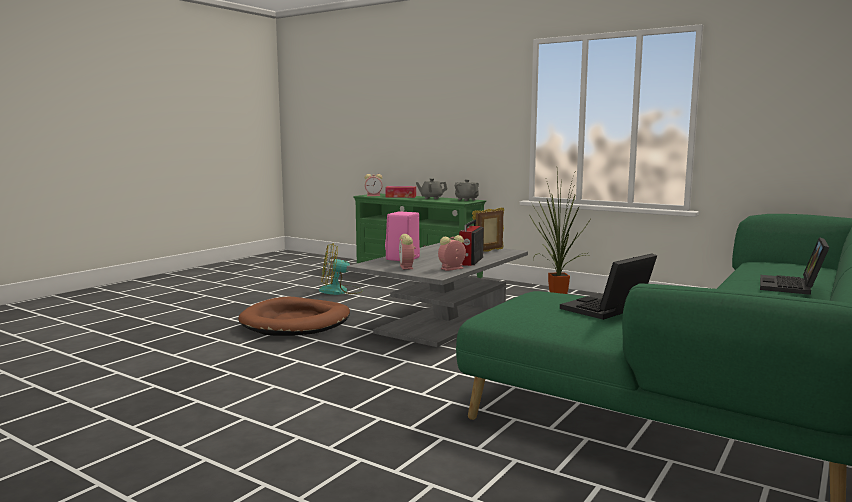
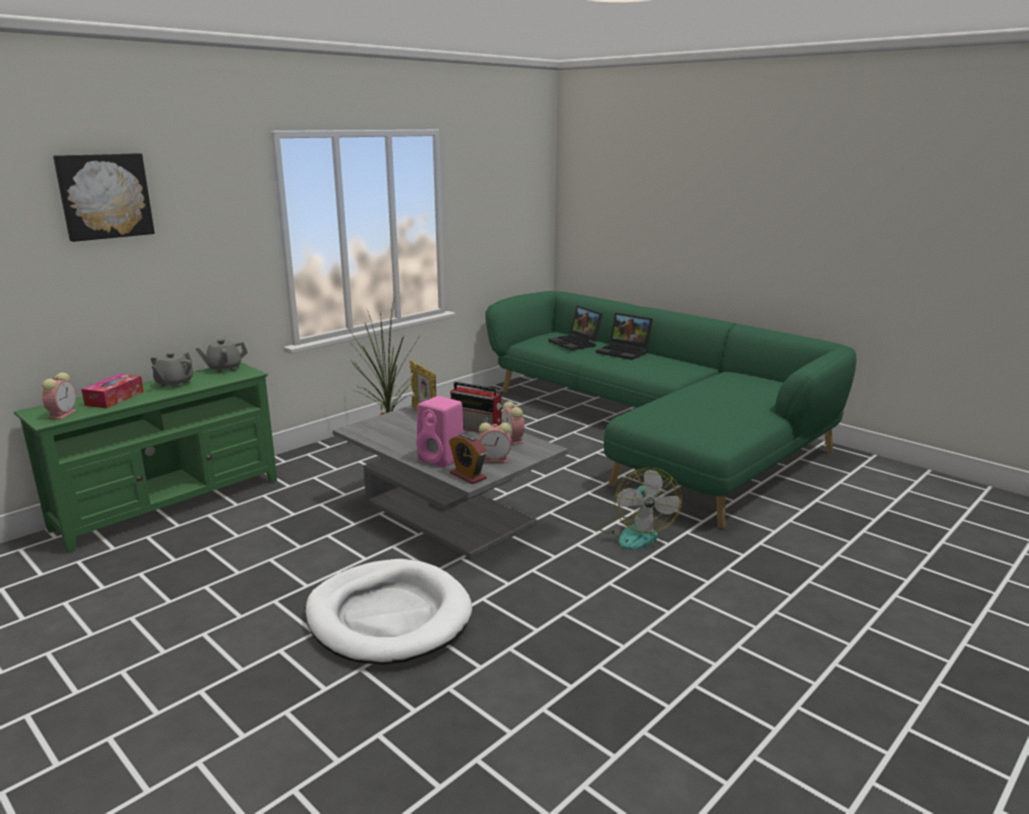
camera: 80 degrees left, 10 degrees up
brown dog bed [238,297,350,336] -> white dog bed [305,559,472,664]
fan [319,243,363,295] -> fan moved to [597,468,682,550]
laptop [560,253,657,320] -> laptop moved to [548,306,603,351]
none -> picture [53,153,155,242]
none -> alarm clock [449,433,487,484]

